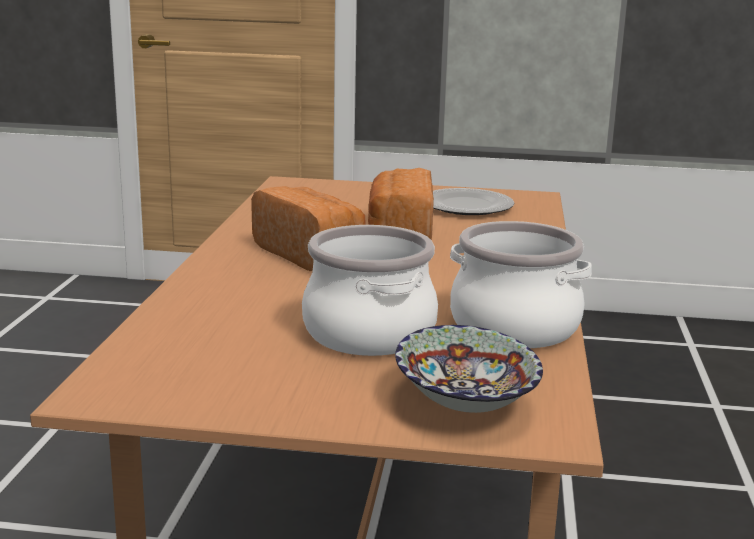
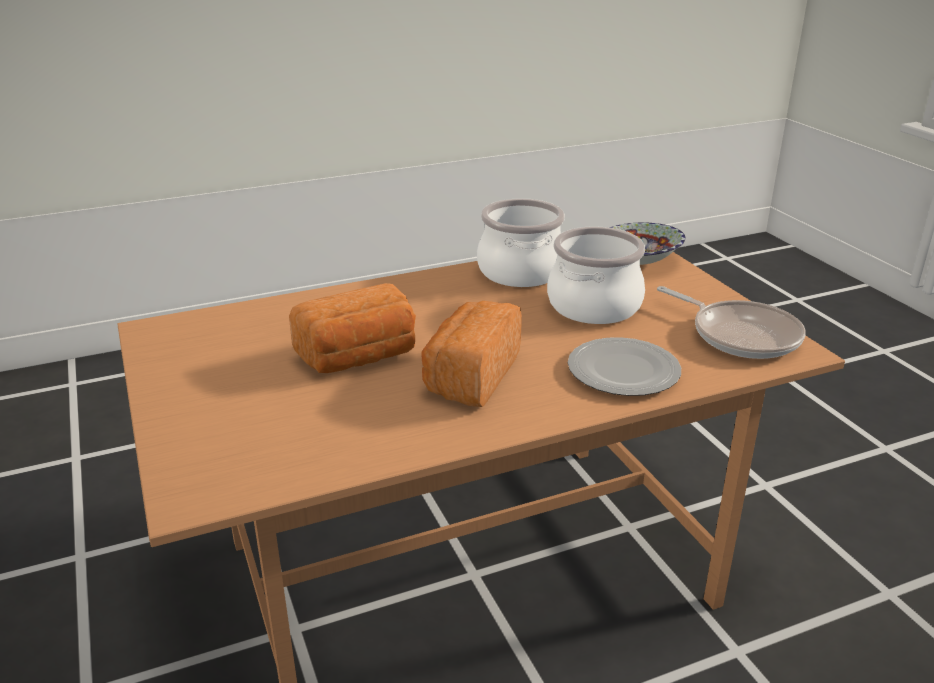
camera: 120 degrees left, 10 degrees up
plate [433,188,515,215] -> plate moved to [568,337,681,396]
none -> frying pan [657,286,806,359]

